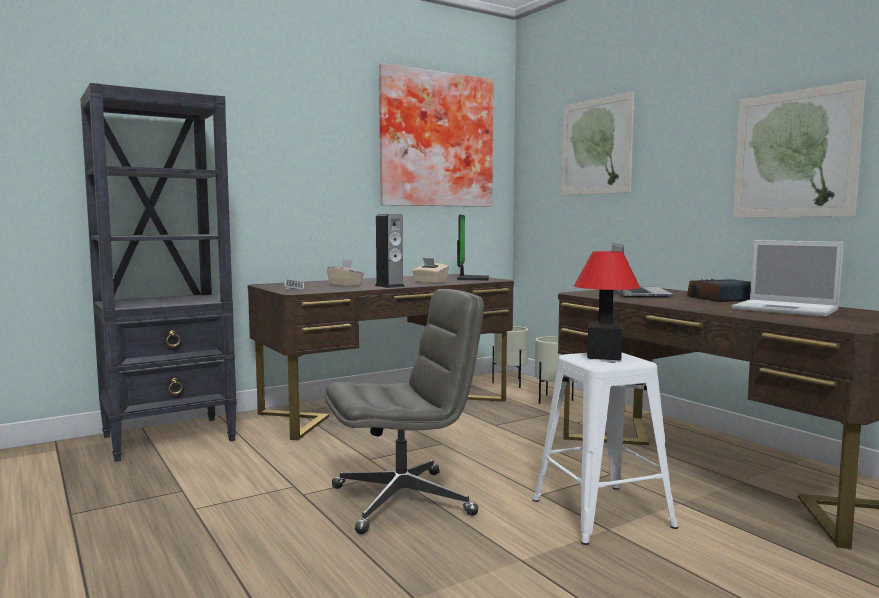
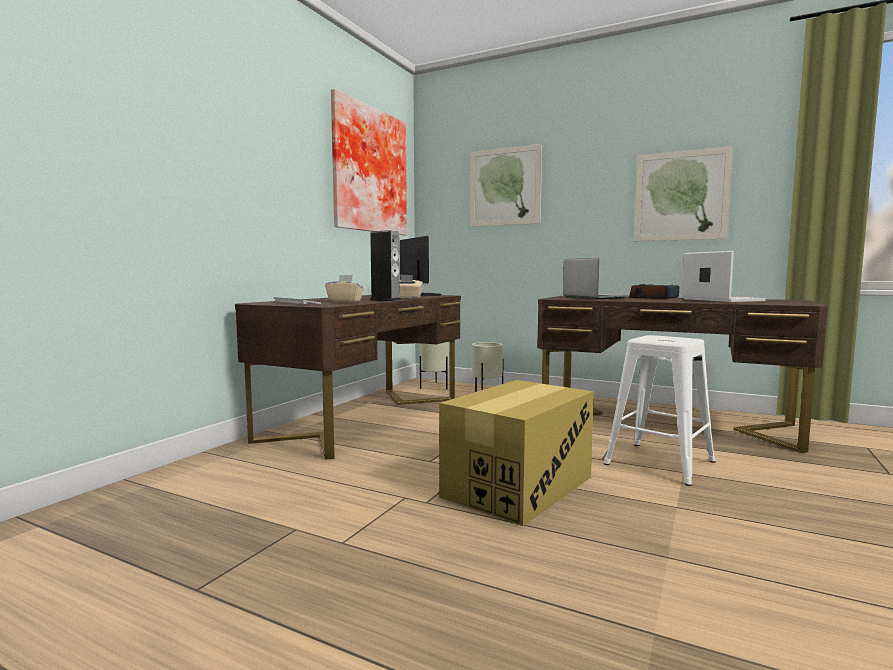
camera: 30 degrees left, 0 degrees up
black bookcase [80,83,237,462] -> none
grey office chair [325,289,484,534] -> cardboard box [439,380,594,526]
table lamp [574,251,640,360] -> none
laptop [732,240,844,317] -> laptop turned 120 degrees counterclockwise [682,251,766,302]

